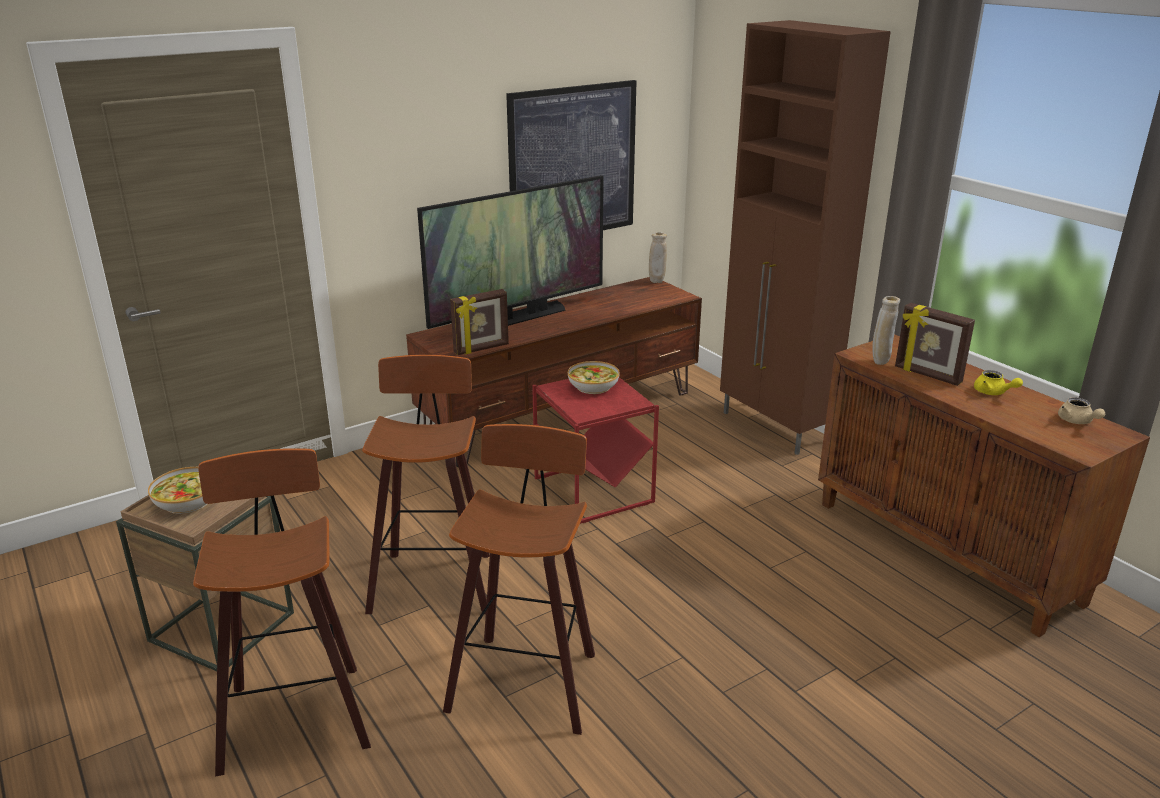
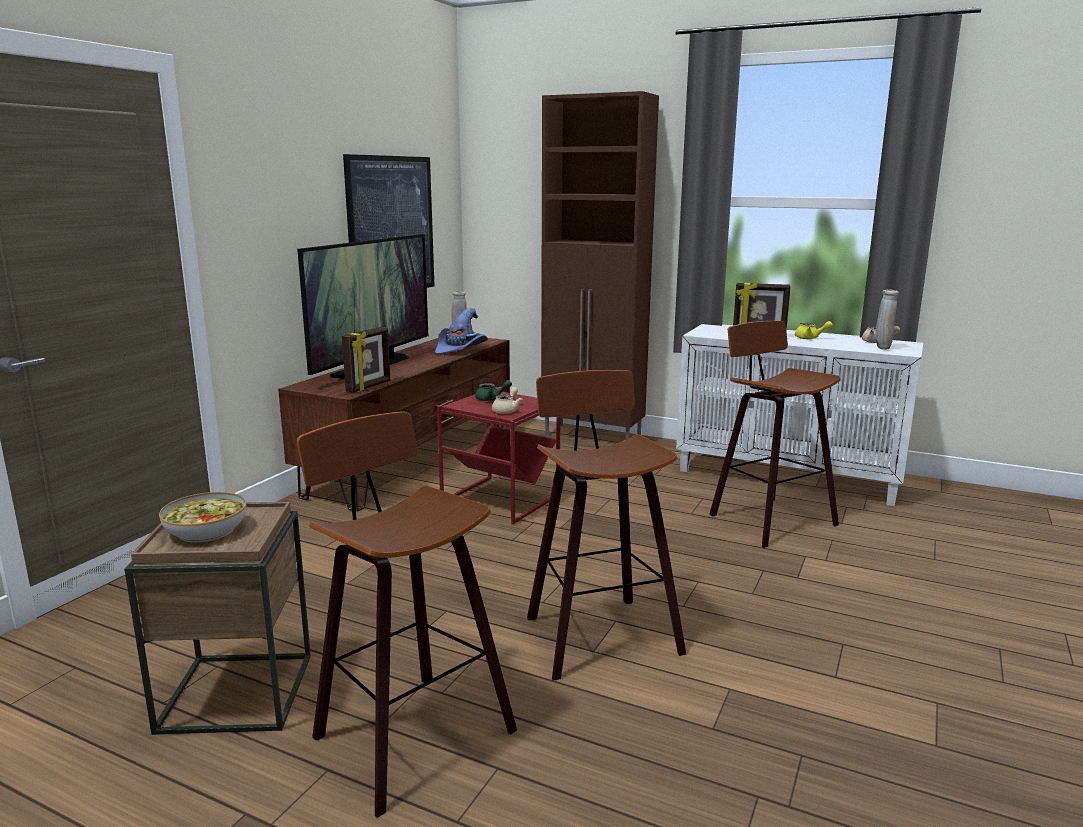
camera: 30 degrees left, 10 degrees down
stool [362,355,490,614] -> stool moved to [709,321,841,548]
bowl [568,361,620,394] -> green teapot [475,380,512,401]
brown cabinet [818,334,1150,637] -> white cabinet [676,324,923,506]
beige vase [873,296,900,365] -> beige vase moved to [875,289,899,350]
none -> purple hat [435,308,488,355]
none -> beige teapot [492,387,522,414]

